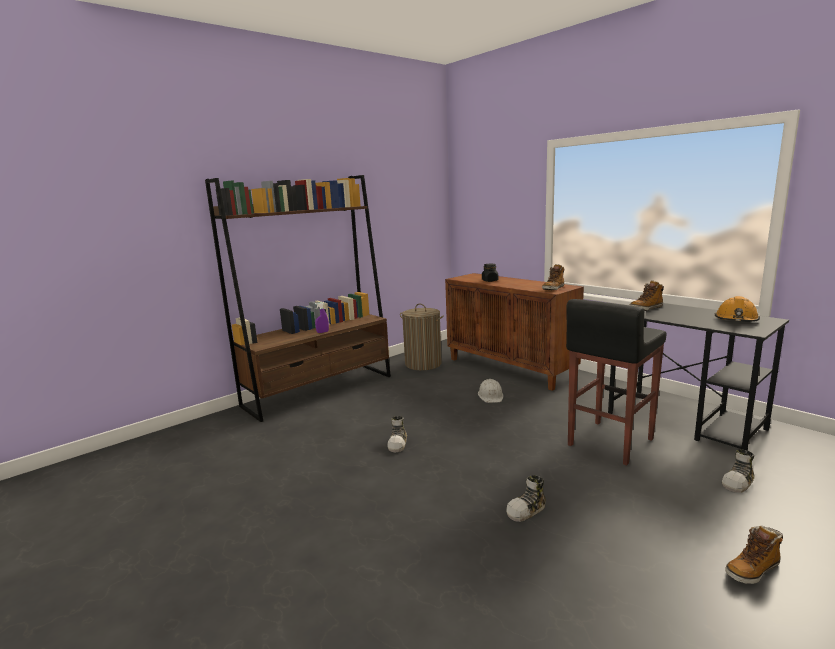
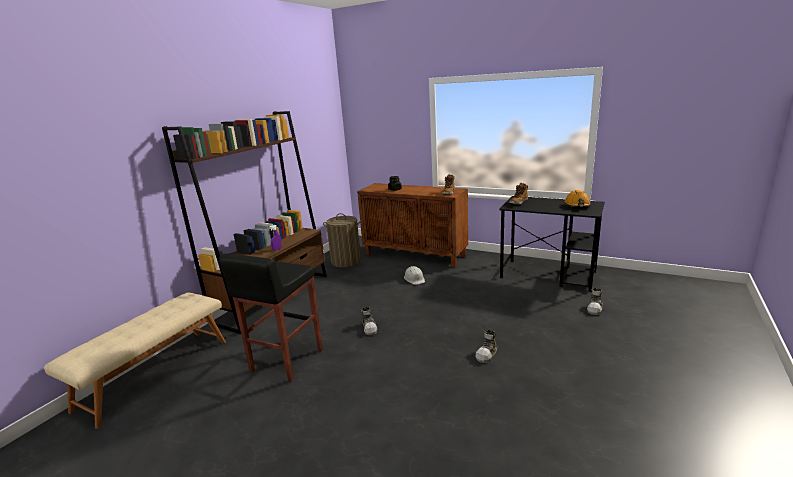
camera: 20 degrees left, 5 degrees up
black stool [566,299,666,466] -> black stool moved to [219,253,323,382]
boot [726,525,783,584] -> none
none -> beige bench [44,292,226,429]

